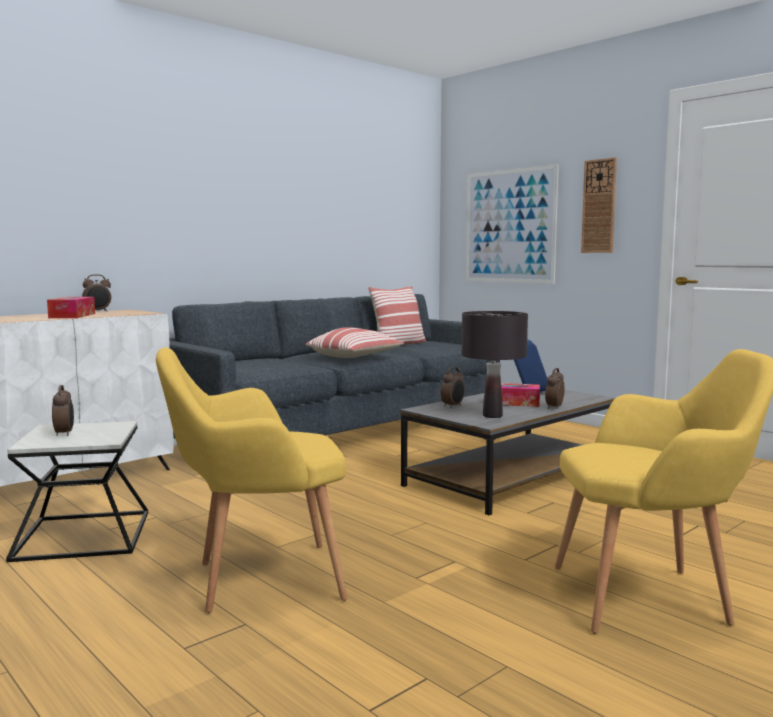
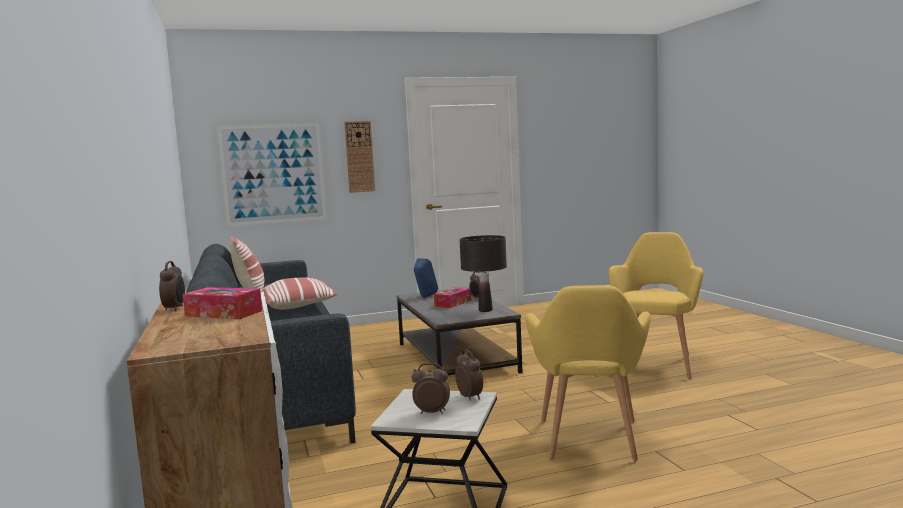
camera: 65 degrees left, 0 degrees up
alarm clock [441,367,465,408] -> alarm clock moved to [455,349,483,400]

